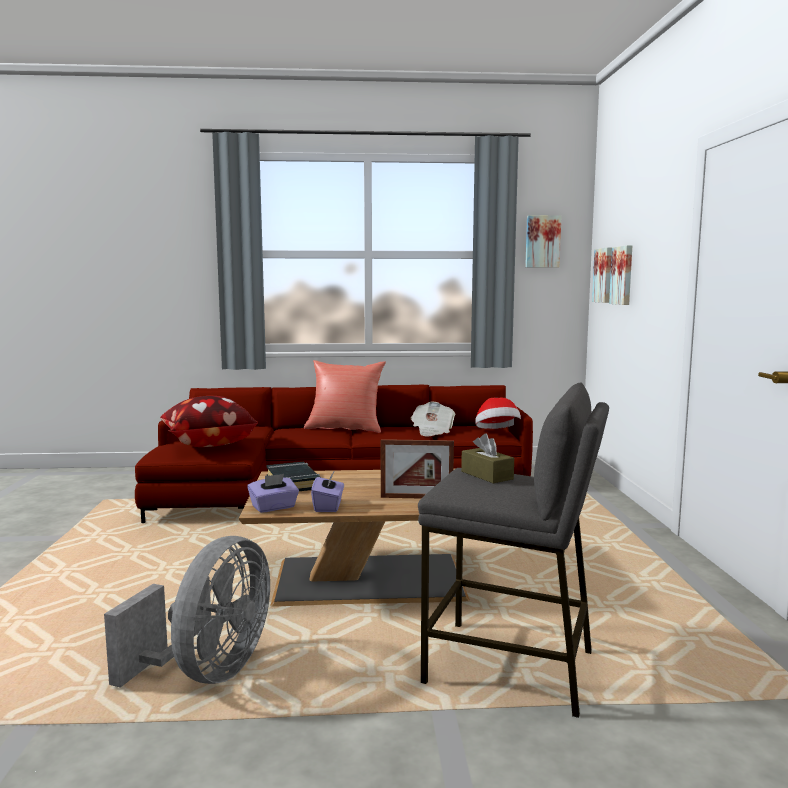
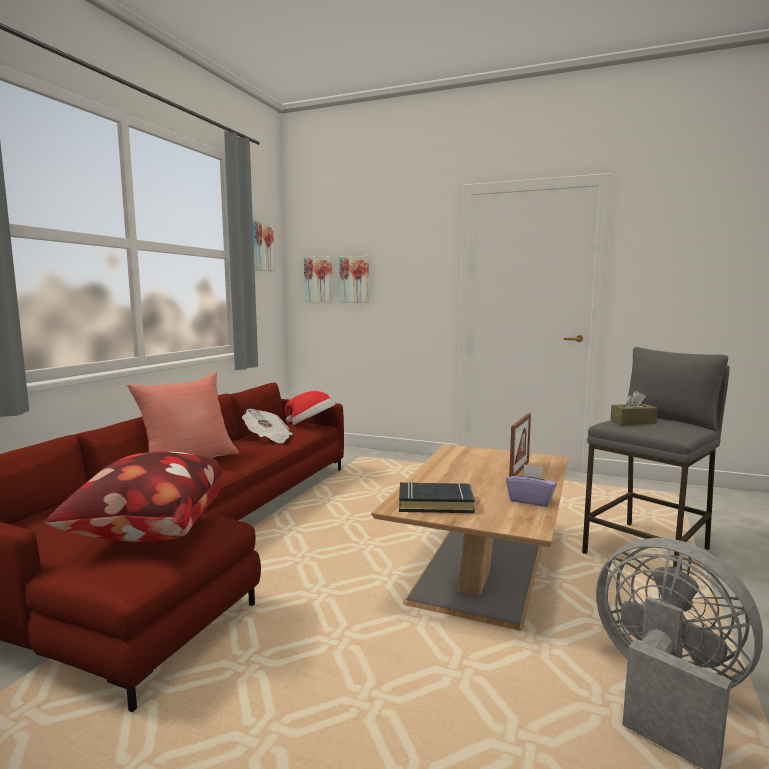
camera: 65 degrees left, 0 degrees up
purple tissue box [247,474,299,513] -> none

